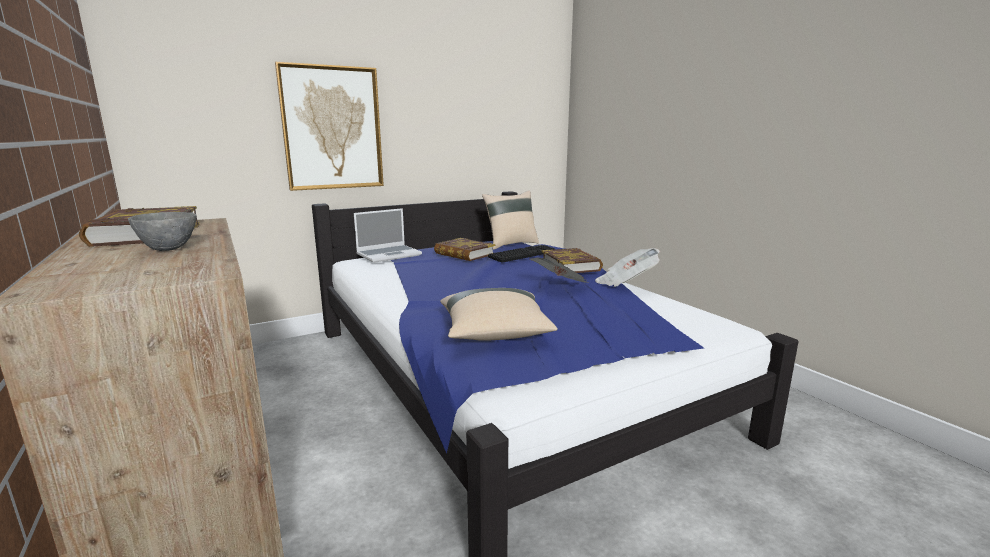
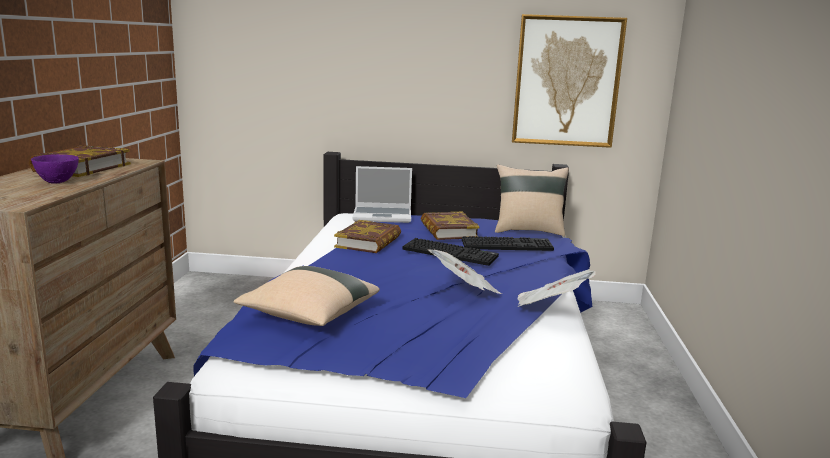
camera: 35 degrees right, 0 degrees up
grey bowl [128,212,196,251] -> purple bowl [31,154,79,184]
picture [275,62,384,191] -> picture moved to [512,14,627,148]
book [542,248,603,273] -> book moved to [334,220,401,253]
none -> keyboard [403,238,499,266]

